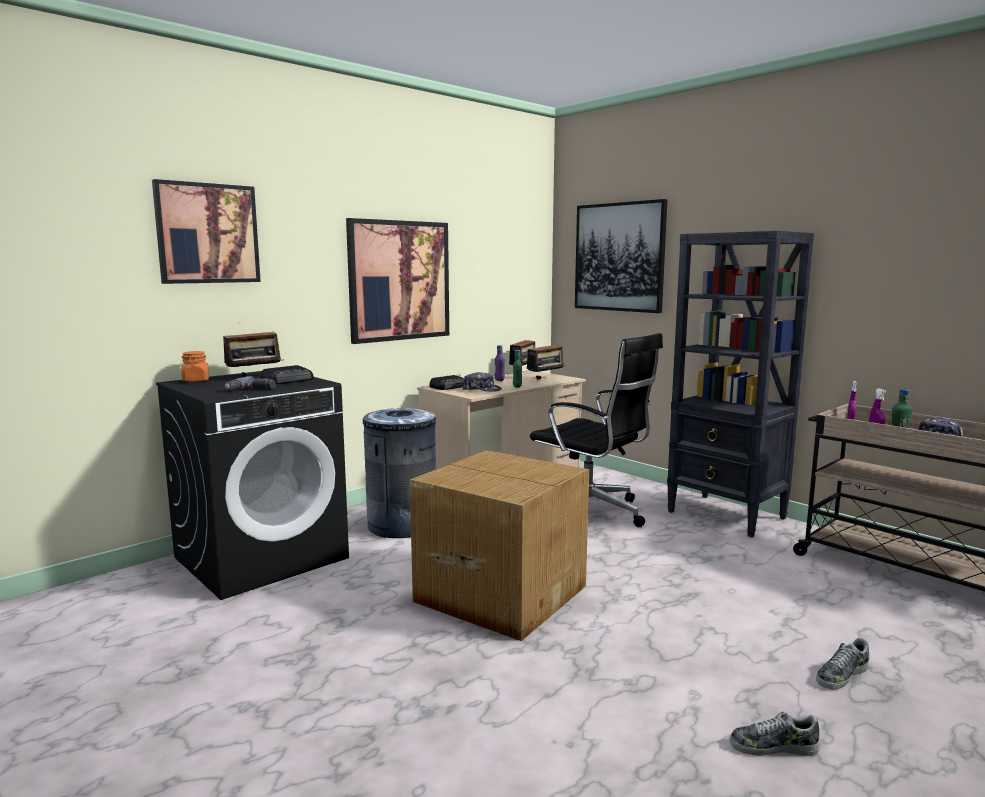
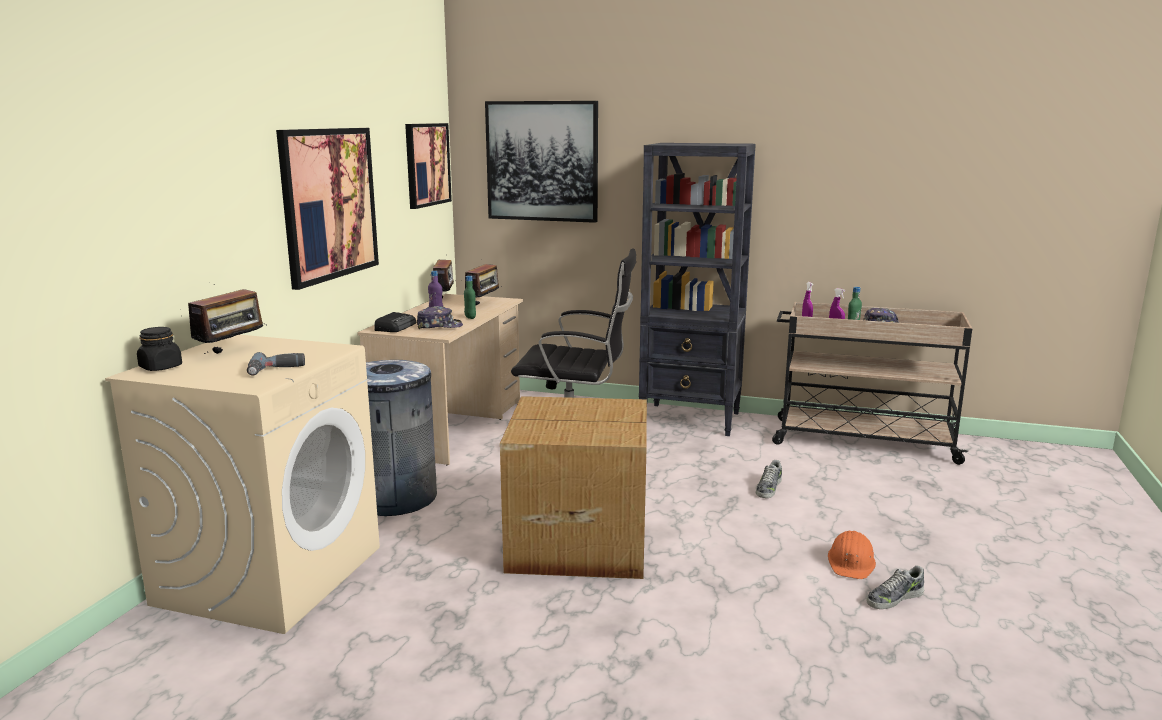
camera: 30 degrees left, 5 degrees up
picture [152,179,261,284] -> picture moved to [405,123,452,209]
black washing machine [156,371,349,600] -> beige washing machine [105,335,380,634]
orange jar [181,351,209,382] -> black jar [137,327,182,371]
radio [260,365,314,384] -> none
shoe [816,638,869,689] -> shoe moved to [756,460,782,498]
none -> orange hard hat [828,531,876,579]

